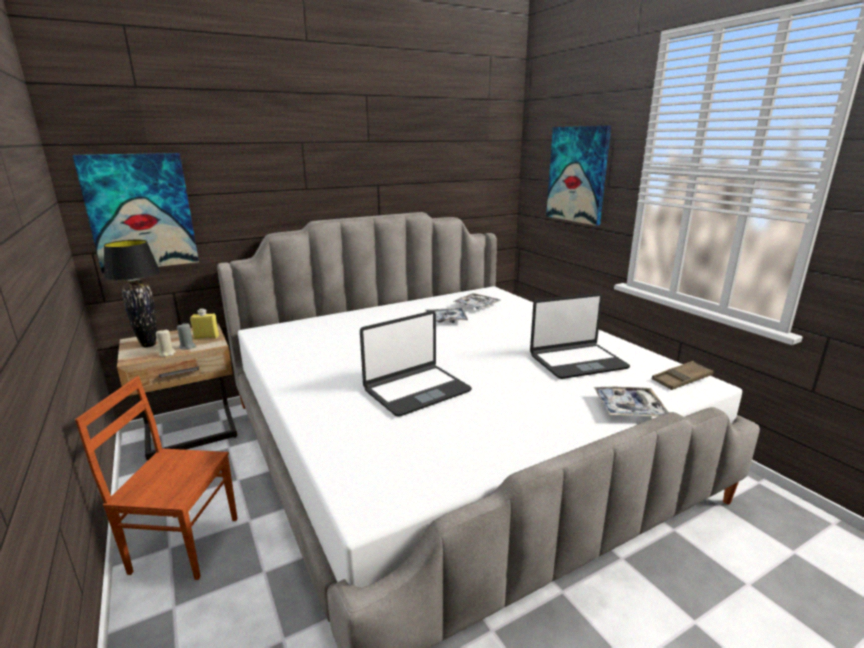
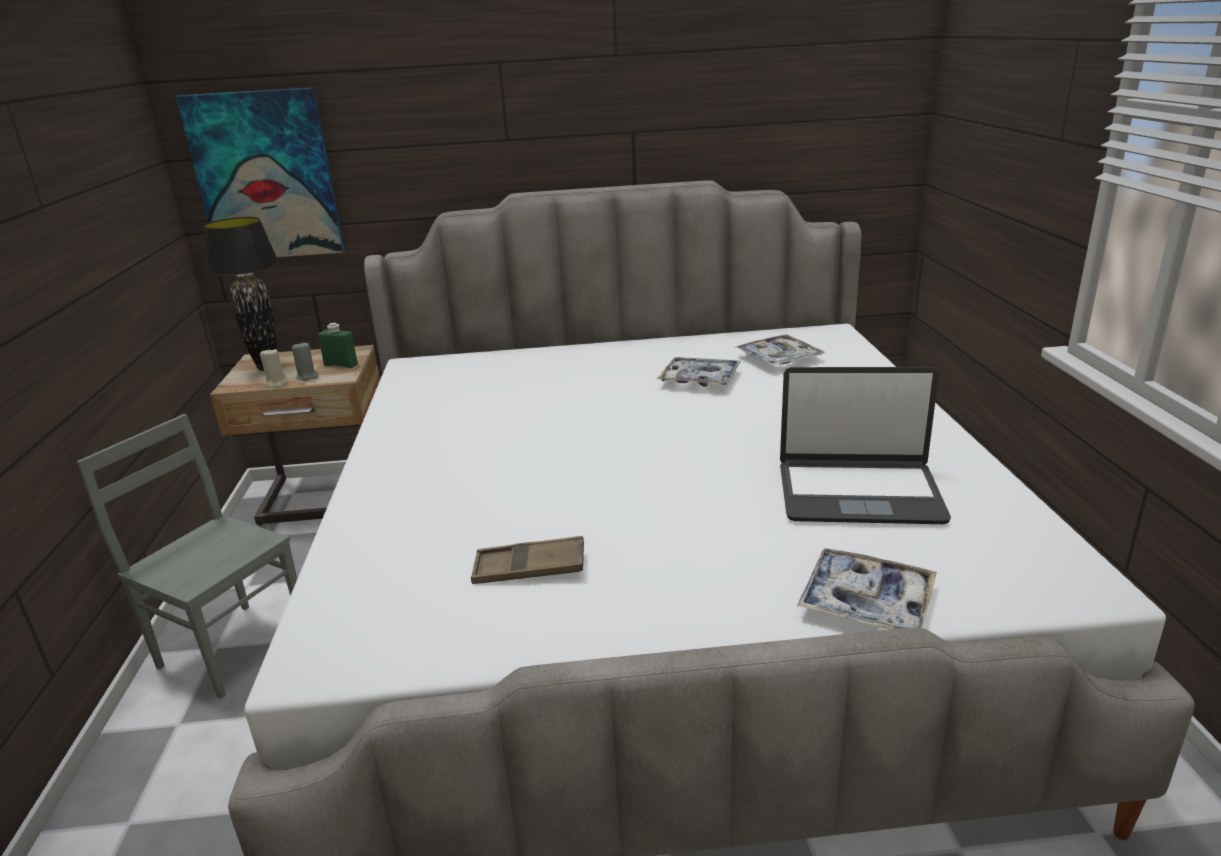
camera: 25 degrees right, 5 degrees up
brown chair [75,376,238,580] -> grey chair [77,414,297,699]
yellow bottle [190,309,219,339] -> green bottle [318,323,358,368]
laptop [360,311,472,417] -> none
picture [546,126,611,226] -> none
brown tray [652,361,714,390] -> brown tray moved to [471,536,584,584]

